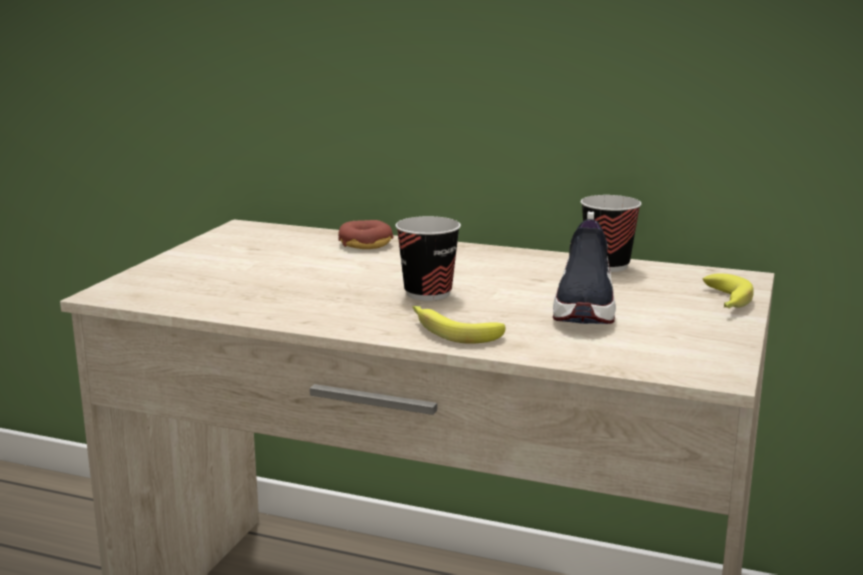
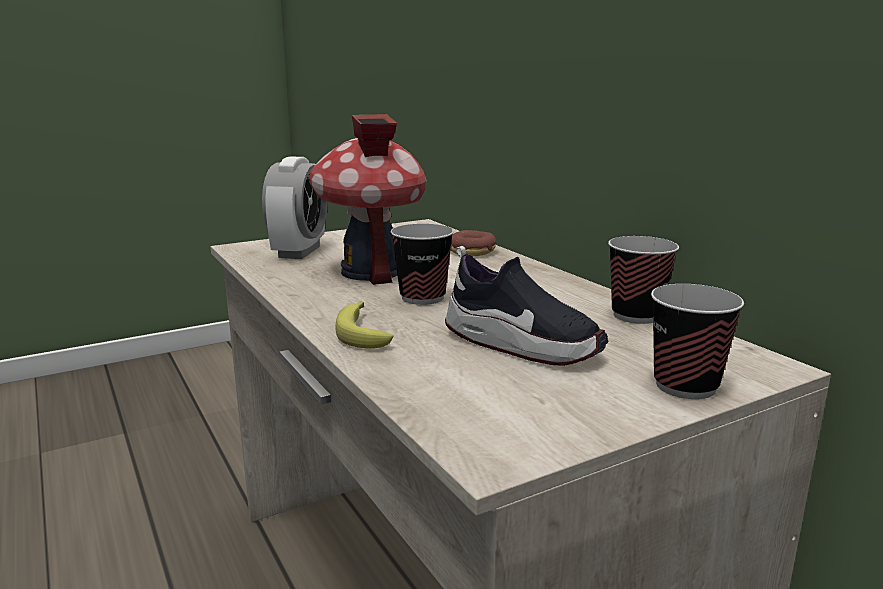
camera: 40 degrees right, 0 degrees up
shoe [553,211,616,324] -> shoe turned 105 degrees counterclockwise [445,246,609,366]
banana [703,273,754,308] -> cup [651,284,744,399]
none -> alarm clock [262,157,328,259]
none -> toy house [309,114,426,285]

